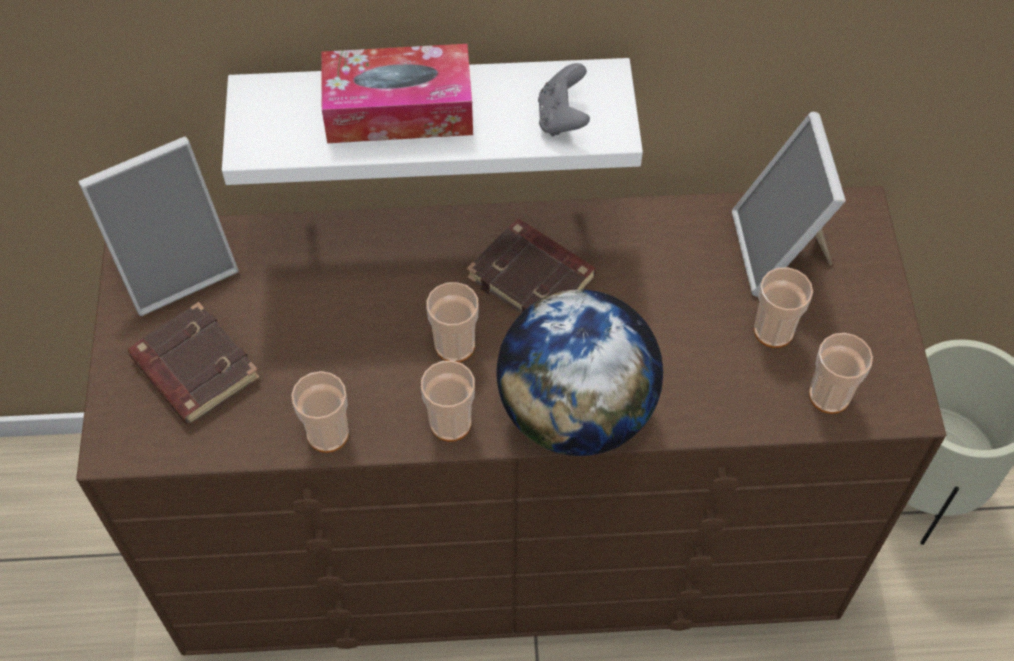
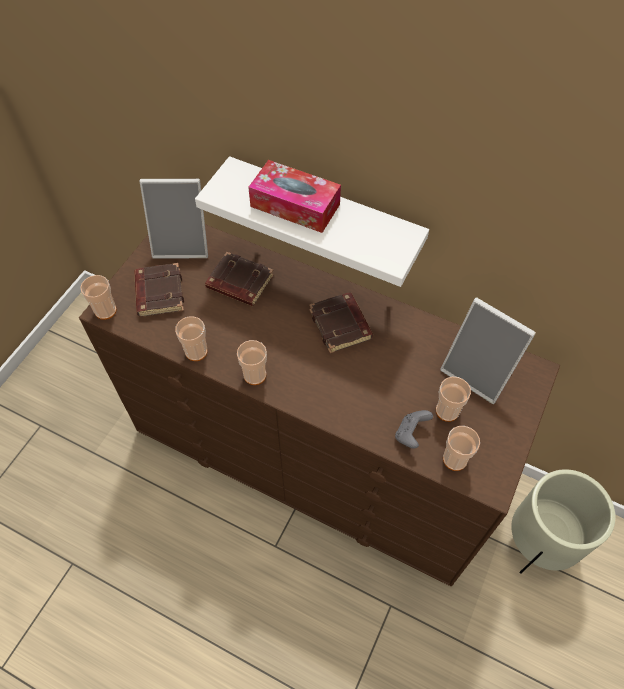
camera: 30 degrees right, 0 degrees up
cup [427,282,479,362] -> cup moved to [80,275,117,320]
globe [497,289,663,456] -> none
grey game controller [538,63,590,136] -> grey game controller moved to [395,410,433,448]
picture frame [732,112,846,296] -> picture frame turned 75 degrees counterclockwise [440,298,536,404]
none -> brown book [205,252,274,306]

